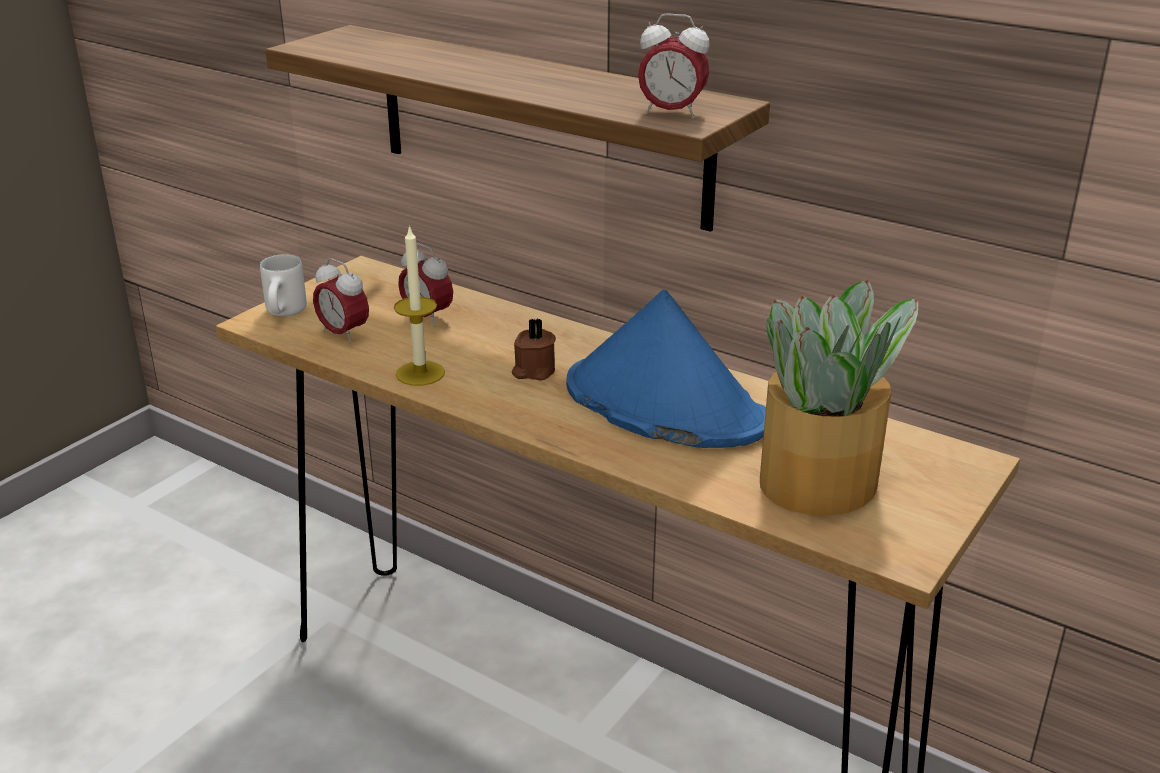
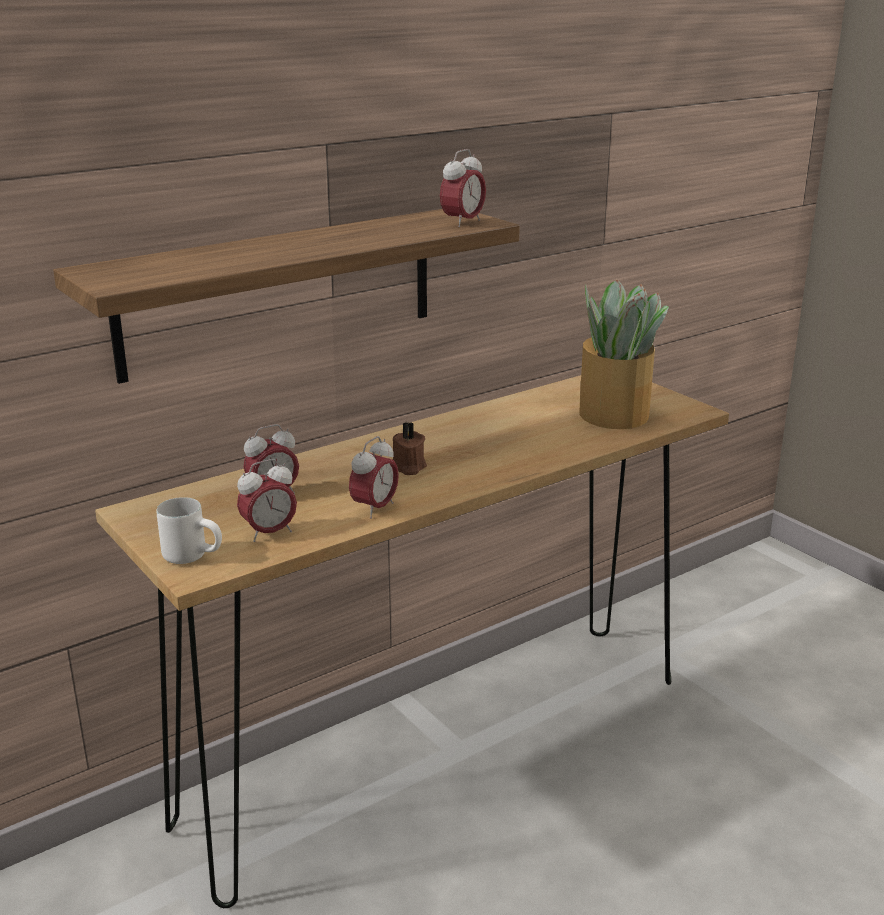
camera: 70 degrees left, 5 degrees down
candle [394,225,445,386] -> alarm clock [349,436,399,519]
blue hat [566,289,766,448] -> none

